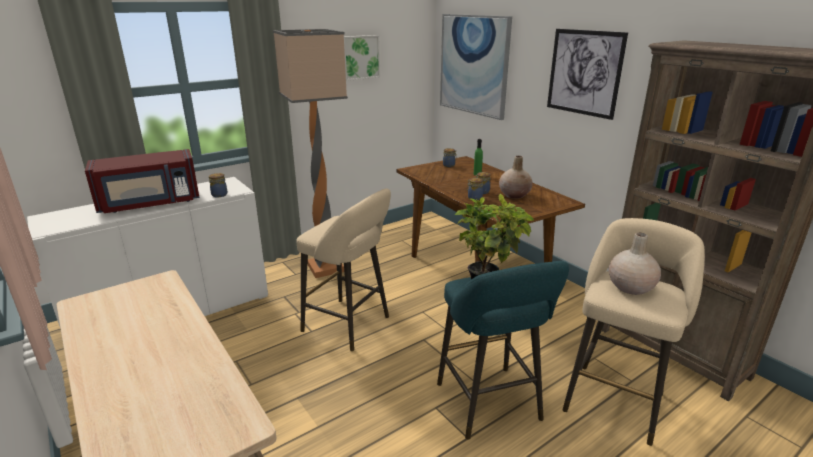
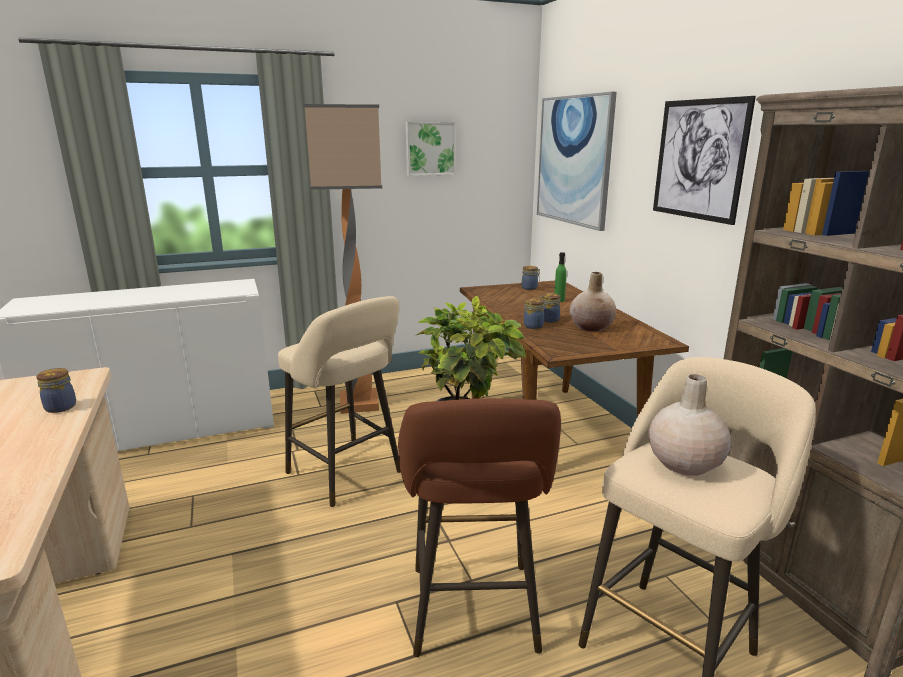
camera: 15 degrees right, 5 degrees down
red microwave [85,149,200,213] -> none
jar [209,173,227,197] -> jar moved to [36,368,76,413]
turquoise stool [437,261,569,440] -> brown stool [398,398,561,657]

